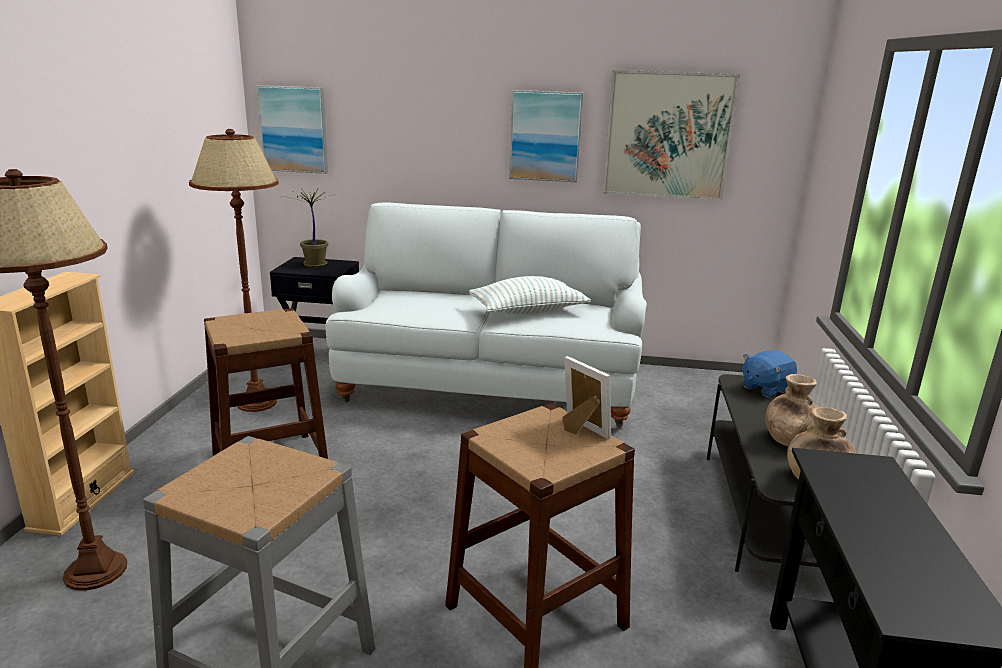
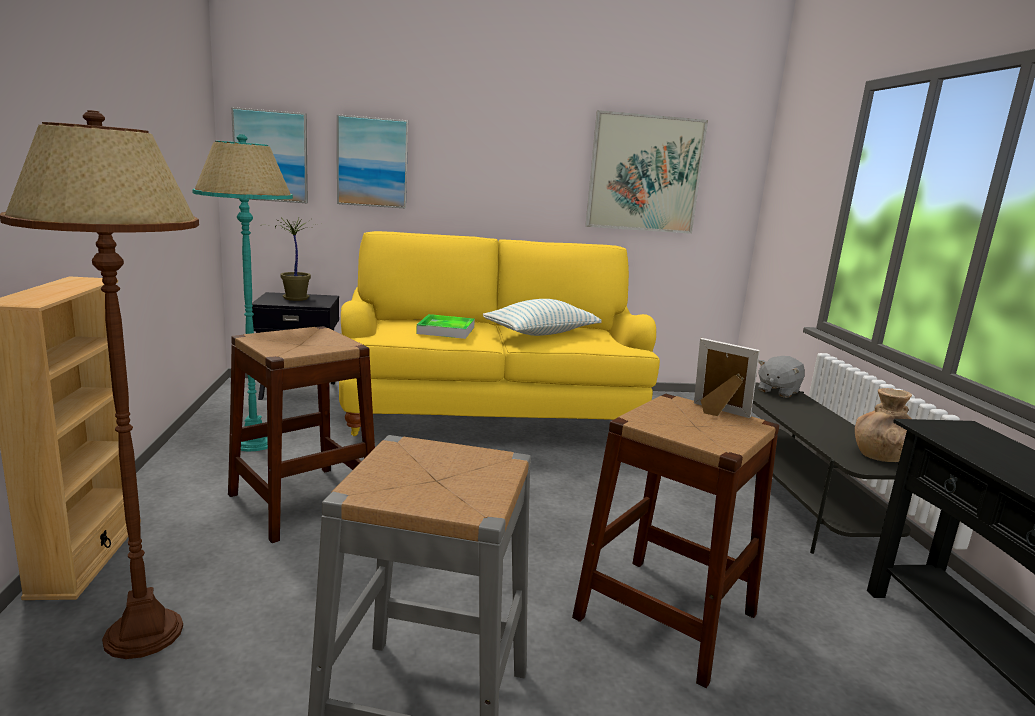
camera: 15 degrees left, 5 degrees down
brown floor lamp [189,129,279,412] -> turquoise floor lamp [192,134,293,452]
white sofa [326,202,647,427] -> yellow sofa [339,231,660,436]
picture [509,90,583,182] -> picture moved to [337,114,408,209]
blue plush toy [742,350,797,398] -> grey plush toy [758,356,805,398]
brown vase [765,374,818,447] -> none
none -> tray [416,314,475,339]

